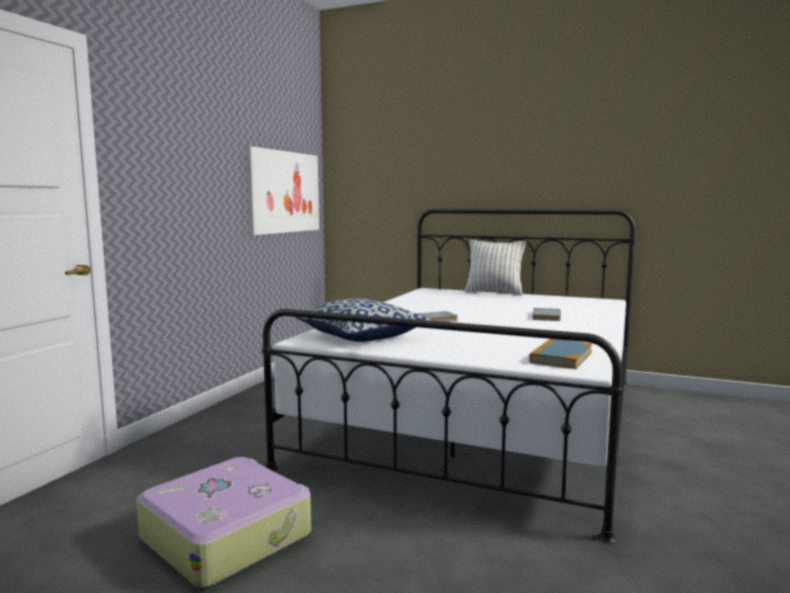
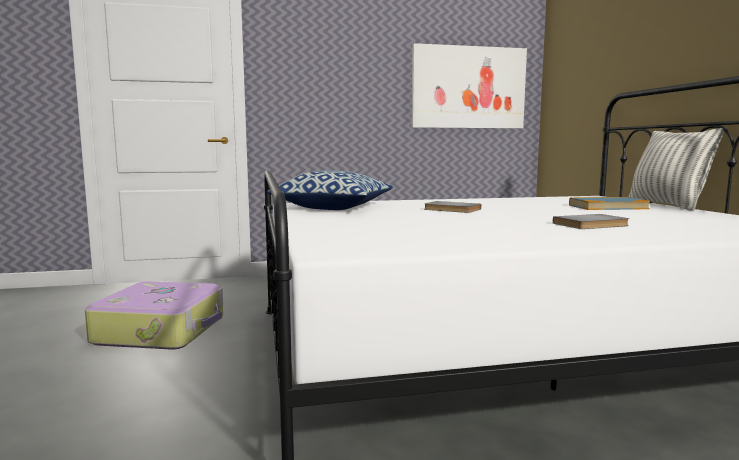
camera: 55 degrees right, 0 degrees up
book [529,339,593,369] -> book moved to [569,197,650,210]

